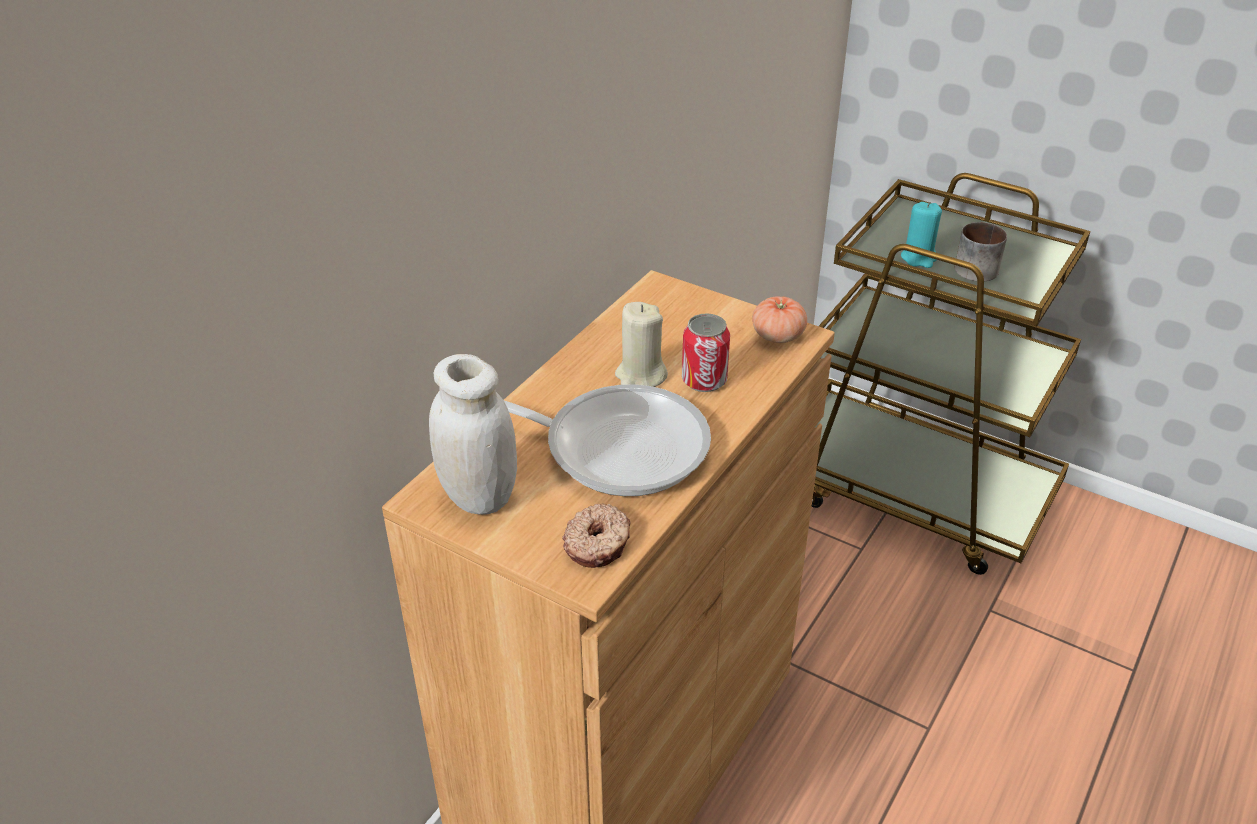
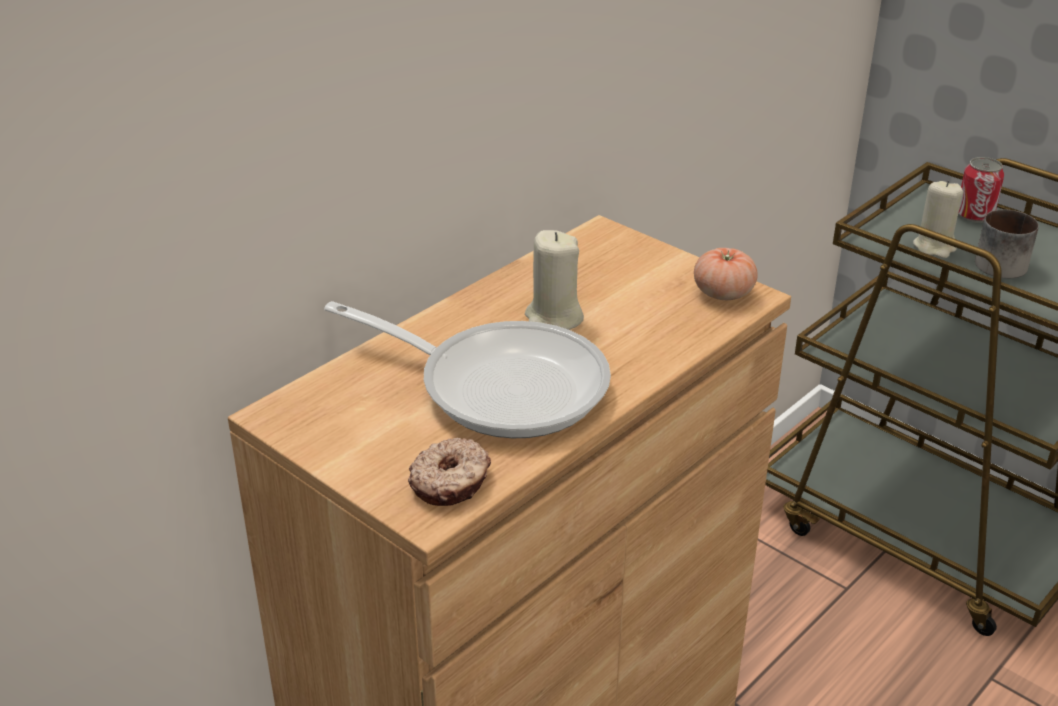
camera: 10 degrees right, 5 degrees down
white jar [429,354,517,515] -> none
can [682,313,730,392] -> can moved to [959,157,1004,223]
turquoise candle [901,202,942,268] -> beige candle [913,180,963,258]

